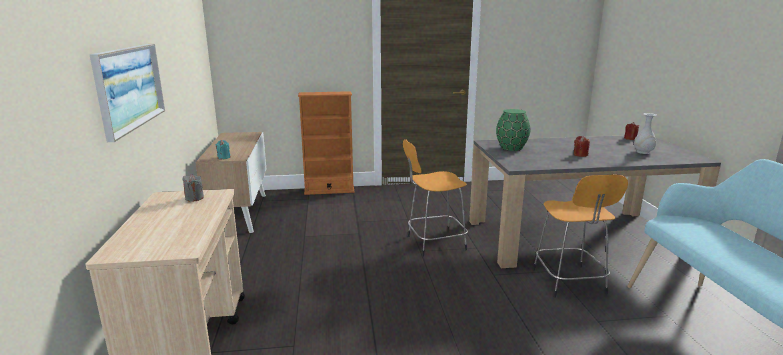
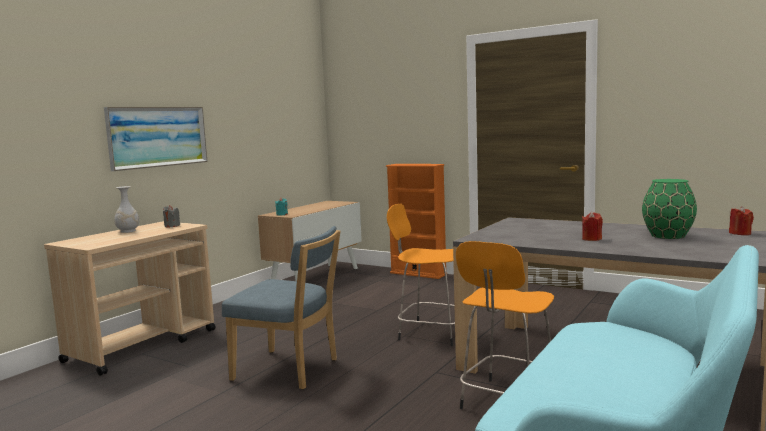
camera: 40 degrees right, 10 degrees down
green vase [496,109,530,151] -> green vase moved to [642,179,697,239]
white vase [634,113,657,154] -> white vase moved to [114,186,139,233]
none -> blue chair [222,226,340,389]

